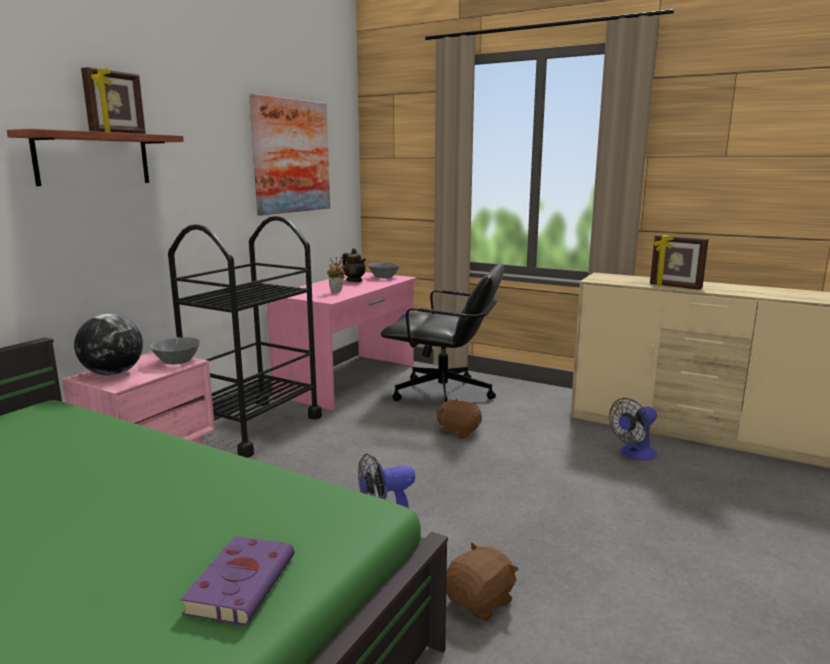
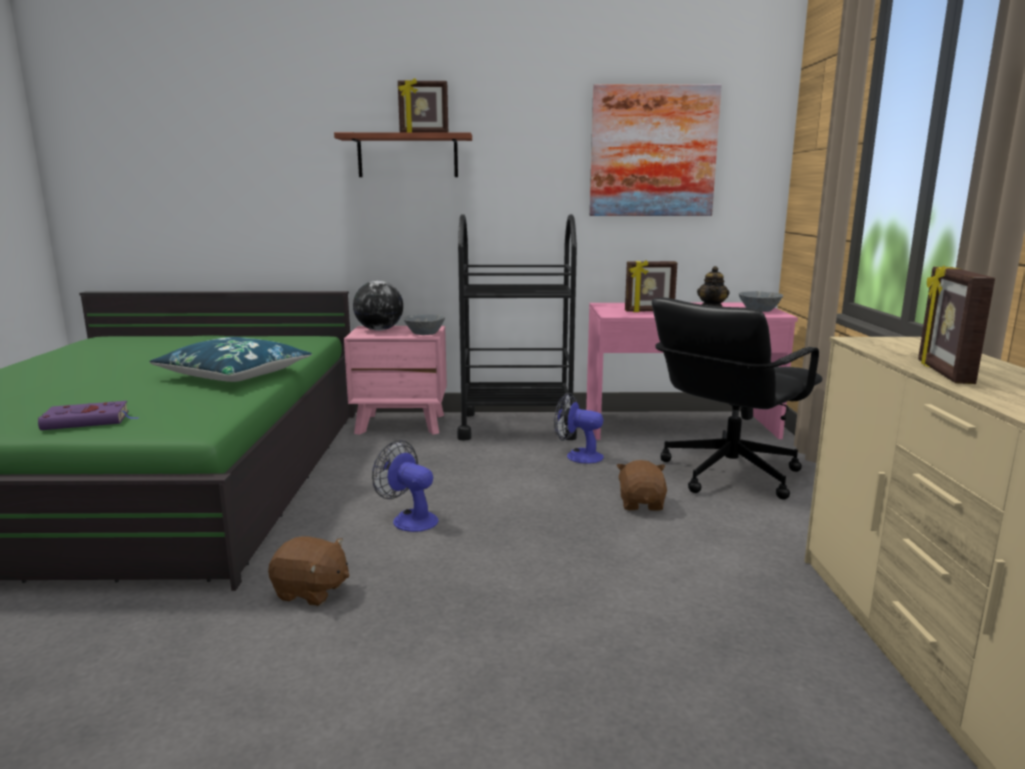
camera: 60 degrees right, 0 degrees up
potted plant [327,257,345,293] -> picture frame [625,260,678,312]
black office chair [381,264,505,402] -> black office chair turned 60 degrees clockwise [652,298,823,500]
fan [609,398,657,460] -> fan moved to [554,392,604,464]
none -> blue pillow [149,337,312,382]

